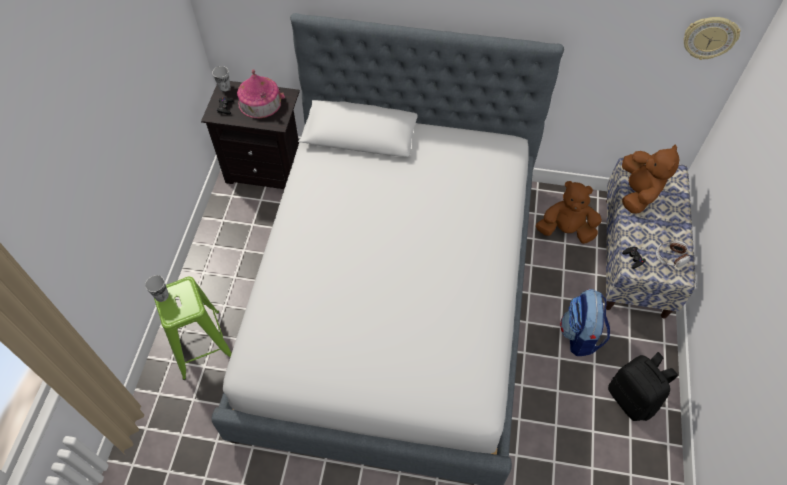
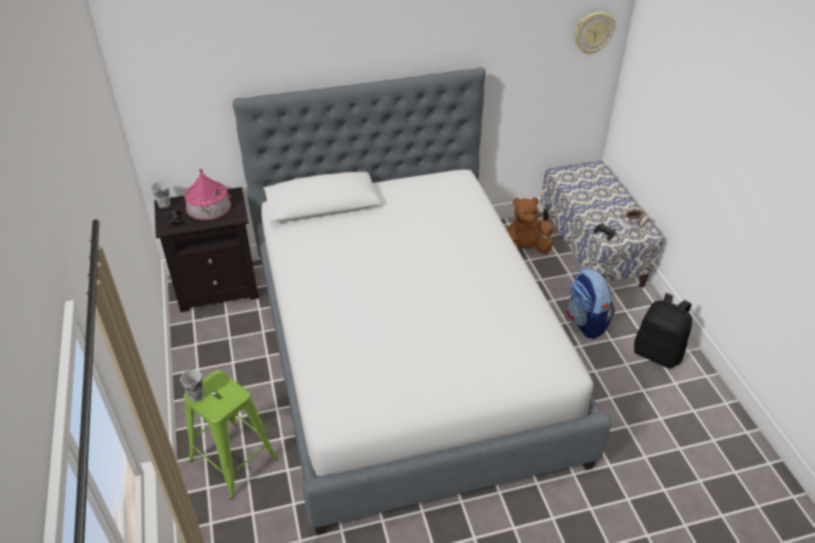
camera: 25 degrees left, 15 degrees down
brown plush toy [622,144,680,213] -> none

